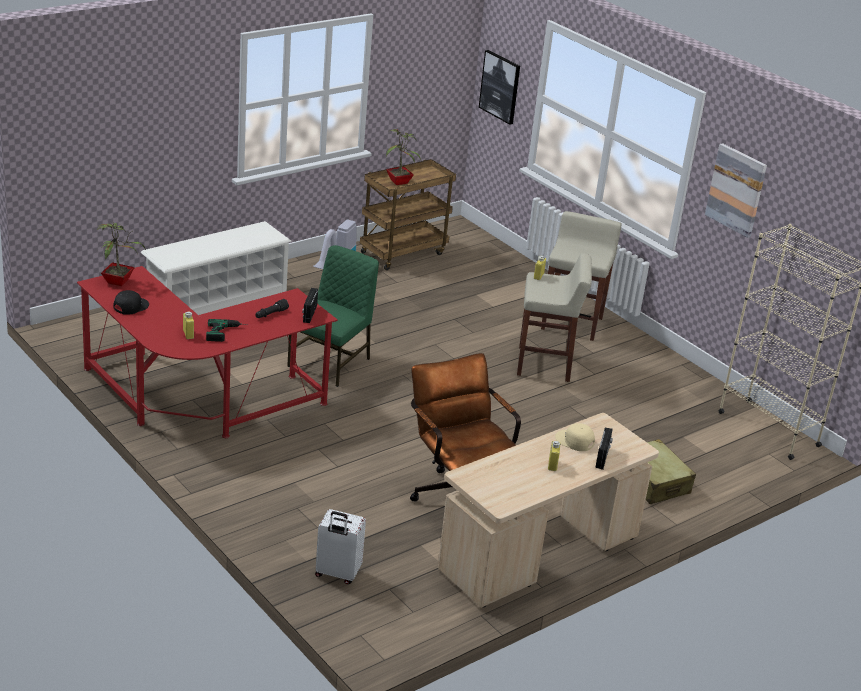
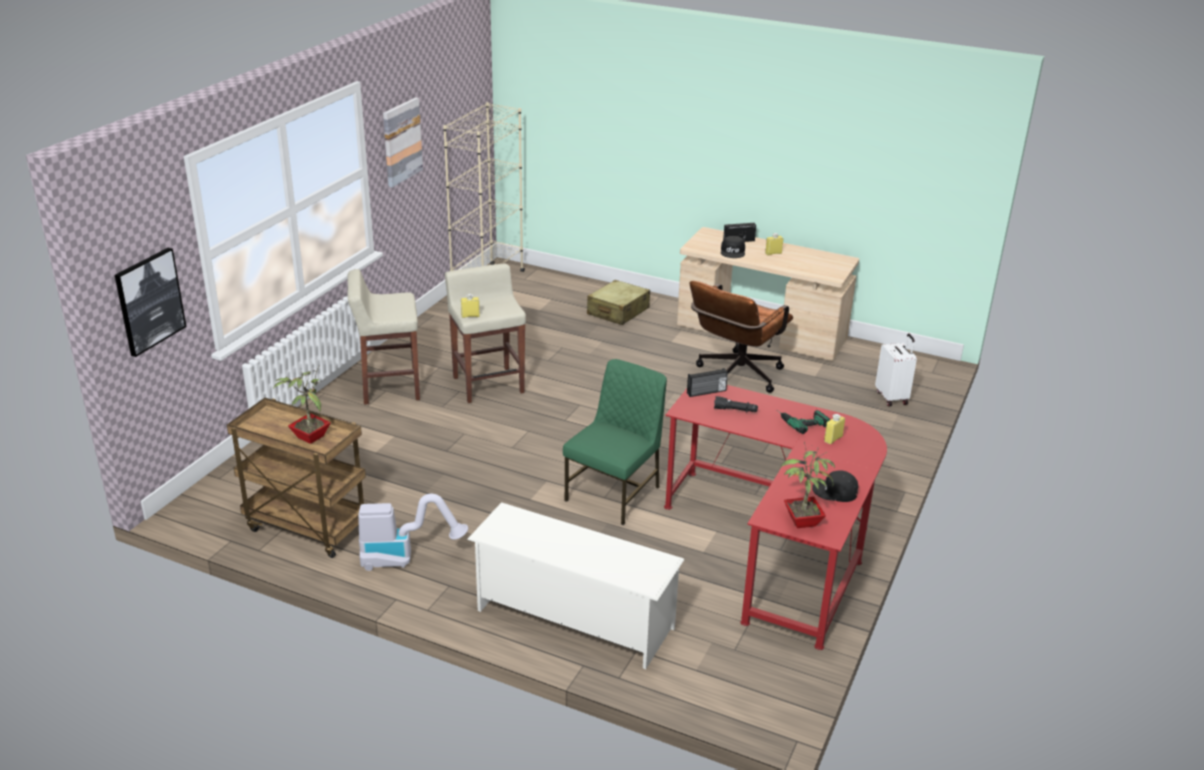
camera: 115 degrees left, 0 degrees up
green chair [287,245,379,387] -> green chair turned 120 degrees clockwise [563,359,667,525]
beige cap [555,423,595,451] -> black cap [721,236,745,258]

